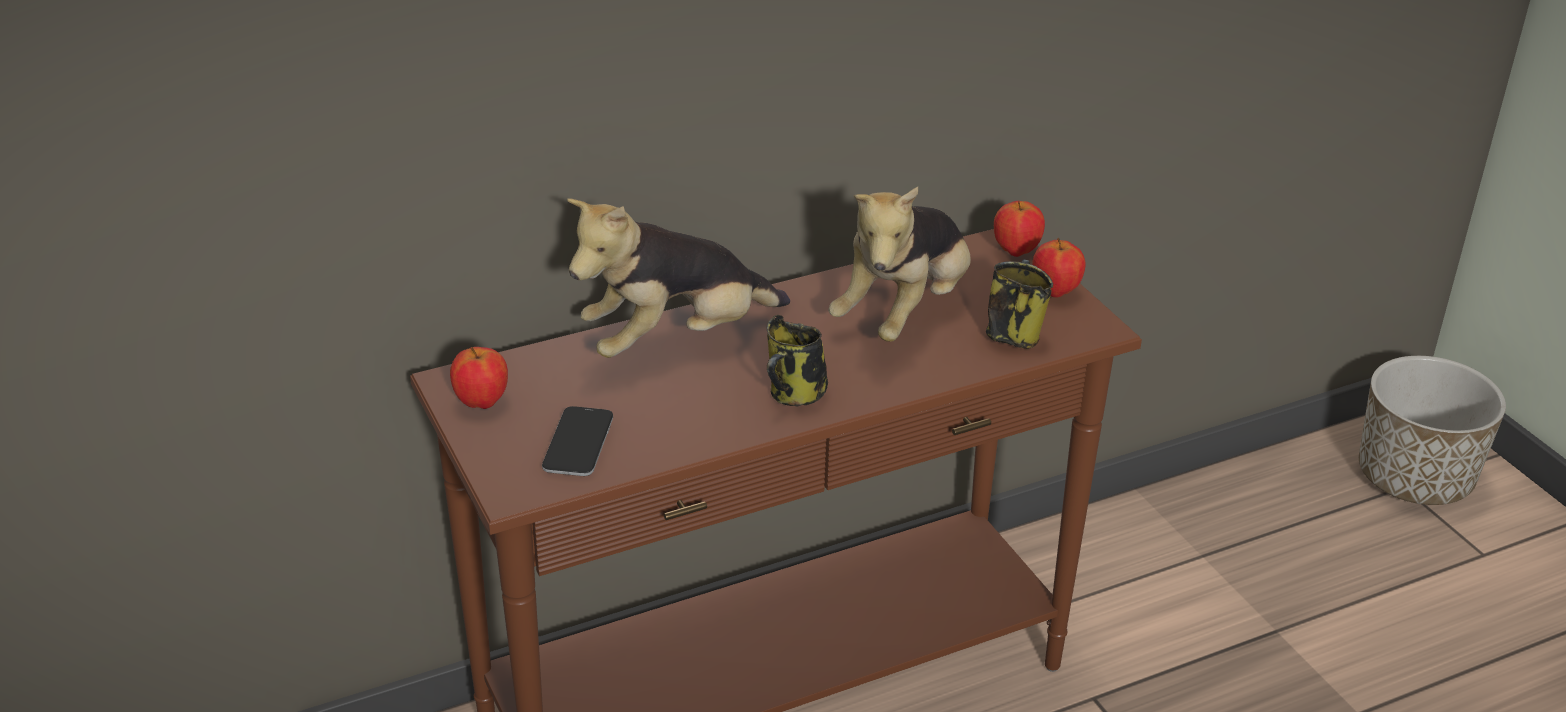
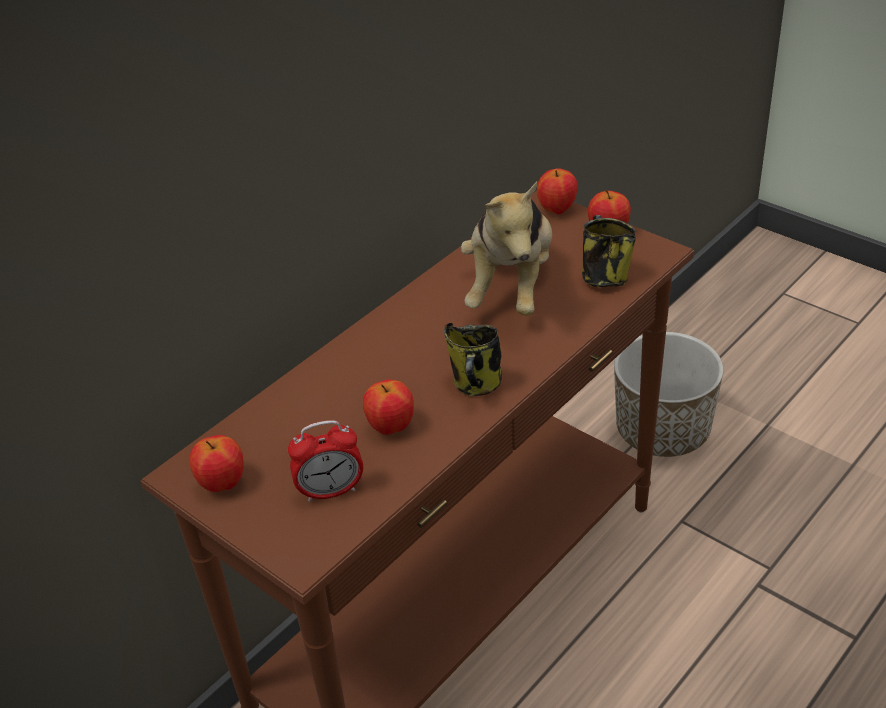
camera: 20 degrees left, 5 degrees up
phone [542,406,613,476] -> alarm clock [288,420,363,502]
plush toy [567,198,790,358] -> none
planter [1359,356,1506,505] -> planter moved to [614,332,723,457]
none -> apple [363,379,414,435]

